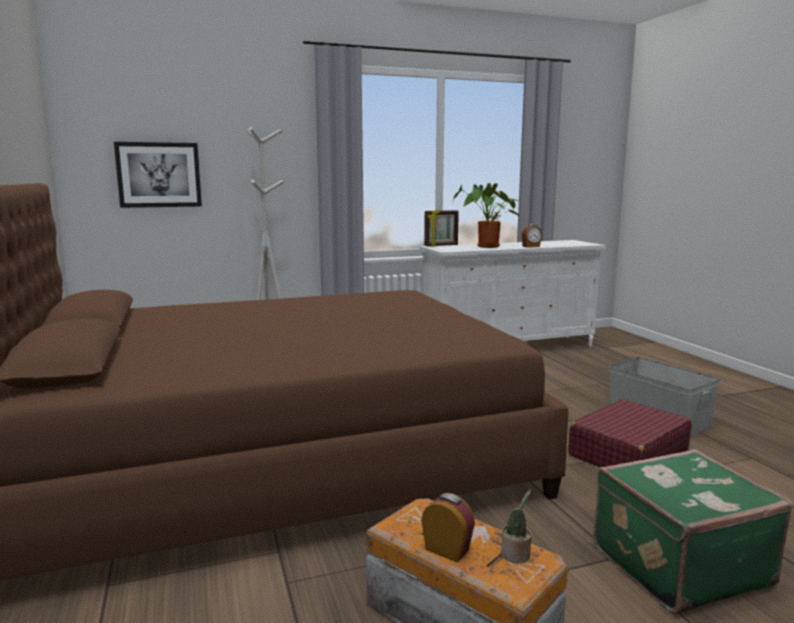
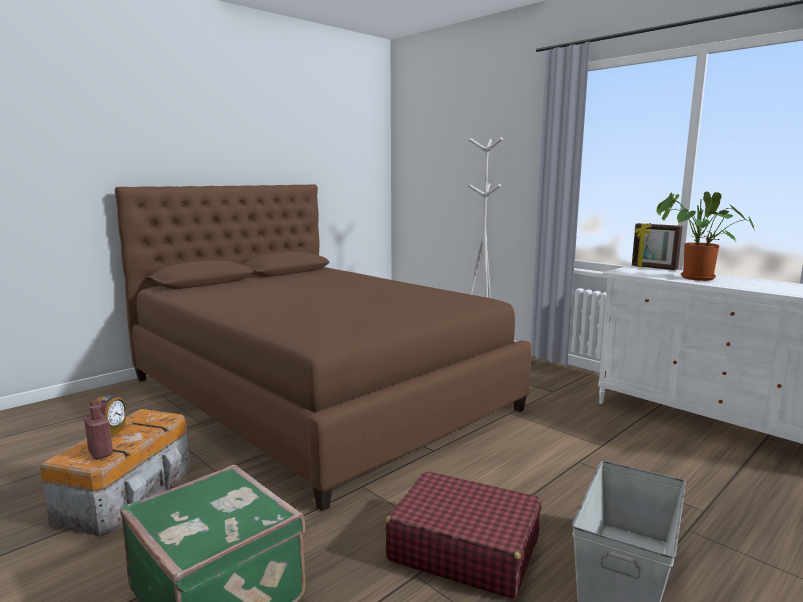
camera: 65 degrees right, 0 degrees up
picture [114,142,202,208] -> none
potted plant [501,490,532,563] -> red bottle [84,399,113,459]
alarm clock [521,224,542,248] -> none

